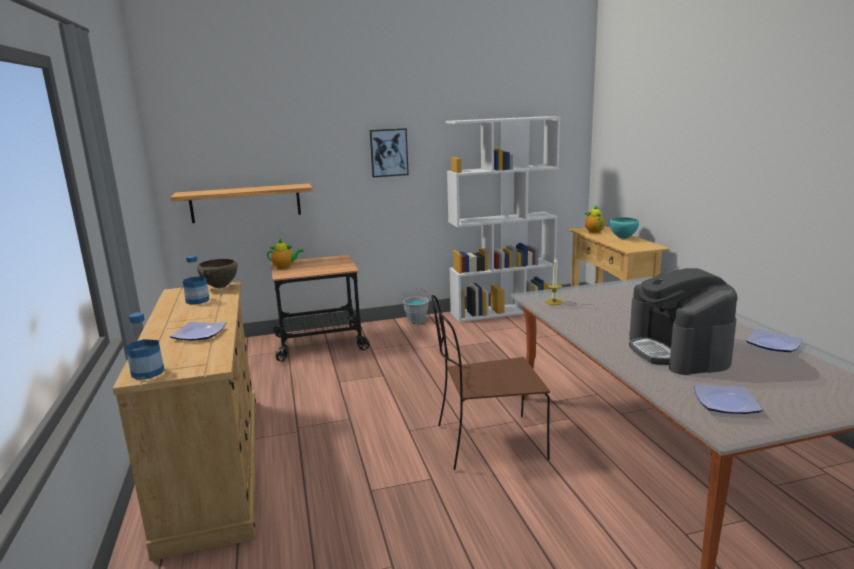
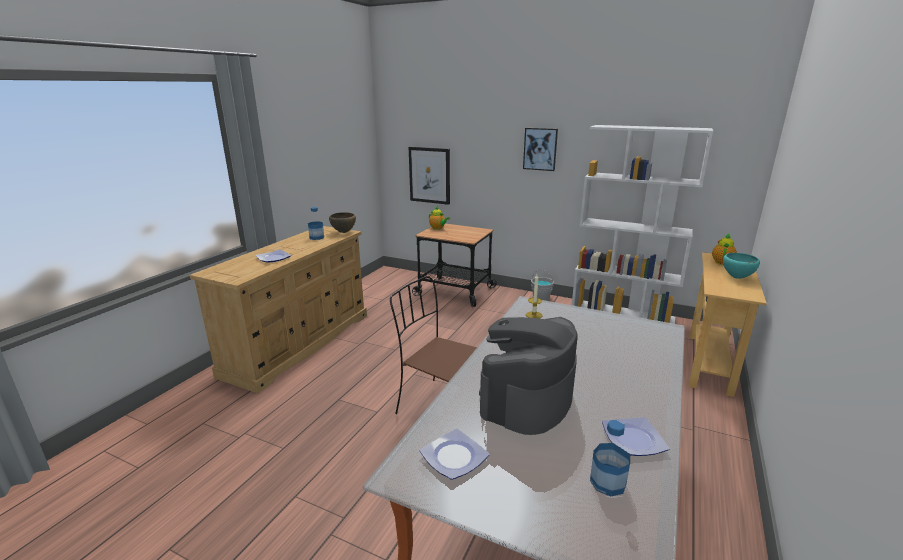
camera: 40 degrees right, 5 degrees up
bottle [126,313,164,380] -> bottle moved to [590,420,630,496]
shelf [170,183,312,223] -> picture [409,147,450,205]

